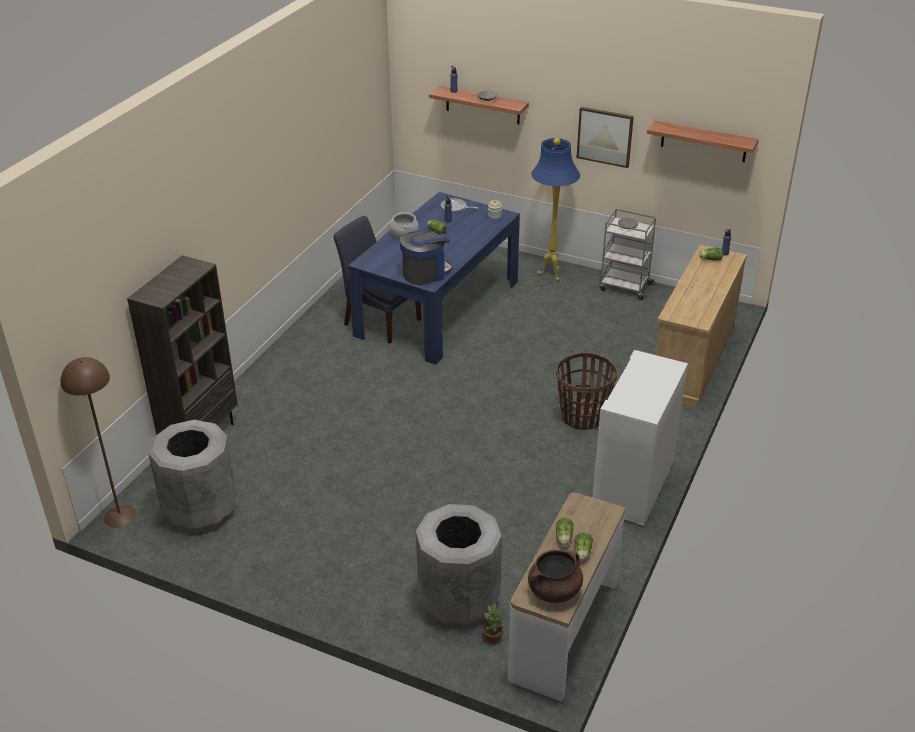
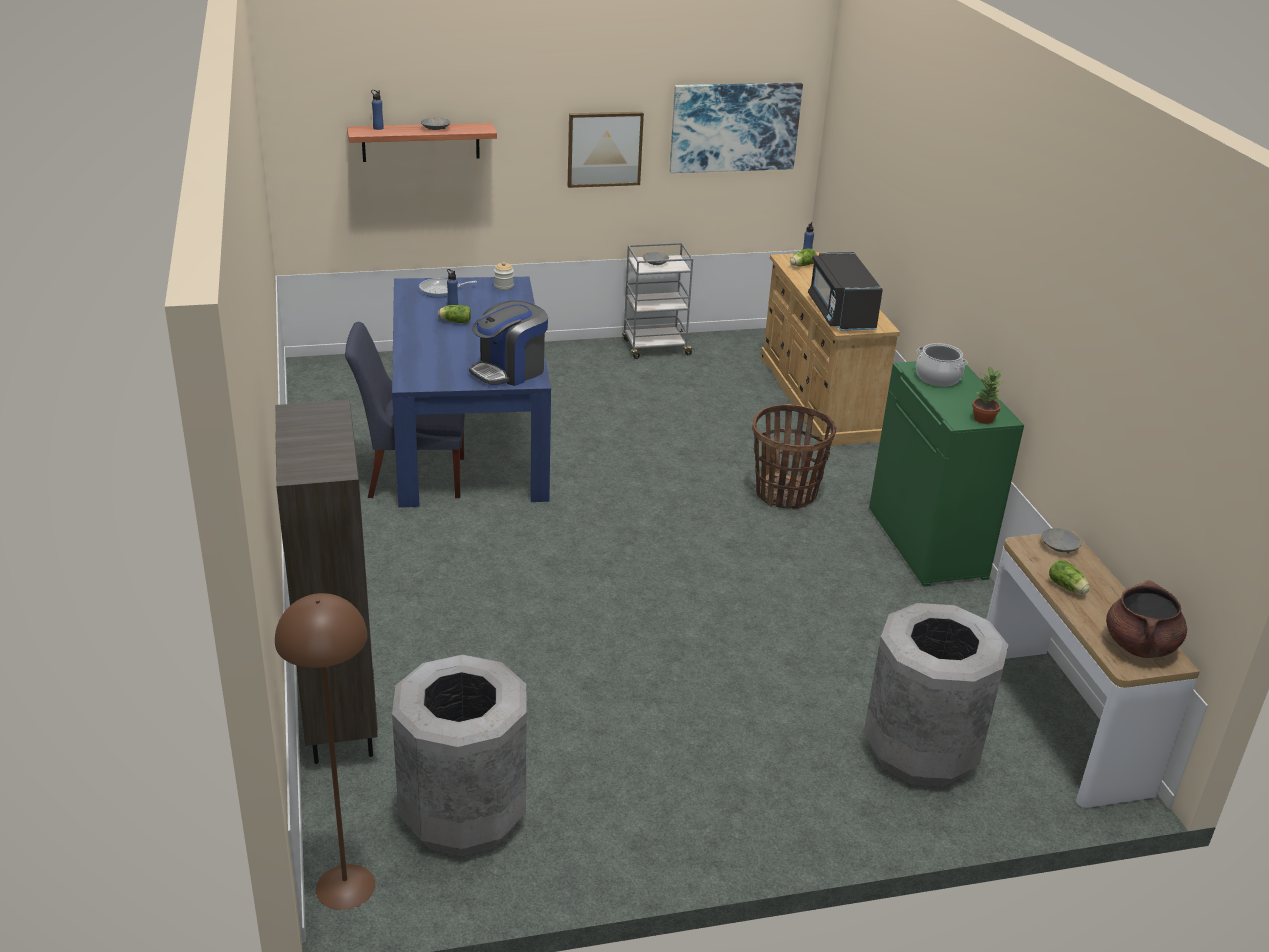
camera: 40 degrees left, 5 degrees down
cooking pot [390,212,419,239] -> cooking pot moved to [916,343,968,387]
coffee machine [400,231,453,285] -> coffee machine turned 150 degrees counterclockwise [469,301,548,386]
potted plant [482,603,504,643] -> potted plant moved to [972,367,1003,424]
blue floor lamp [531,138,580,281] -> none
lettuce [574,532,593,561] -> none
white cabinet [592,350,688,528] -> green cabinet [869,361,1024,587]
shelf [647,121,759,162] -> picture [670,83,803,173]
none -> black microwave [808,252,883,331]
none -> grey bowl [1041,528,1081,554]

